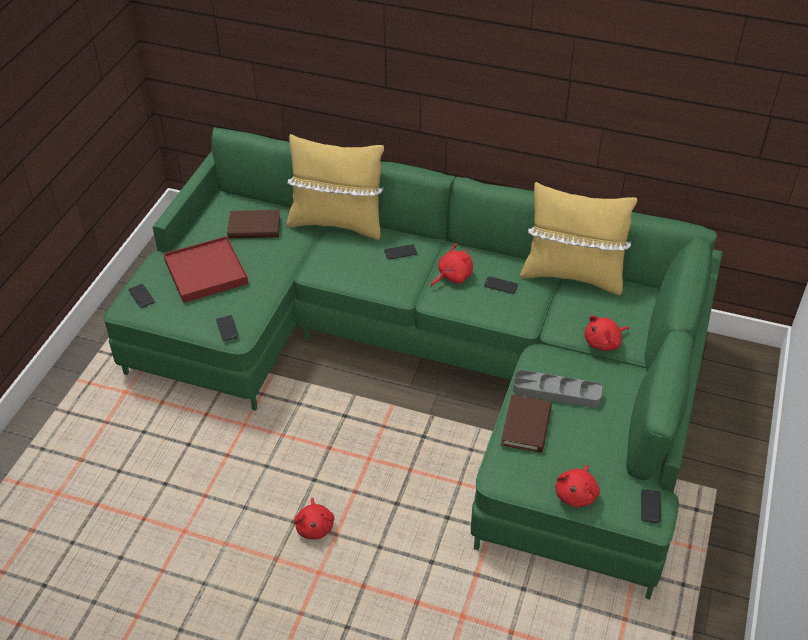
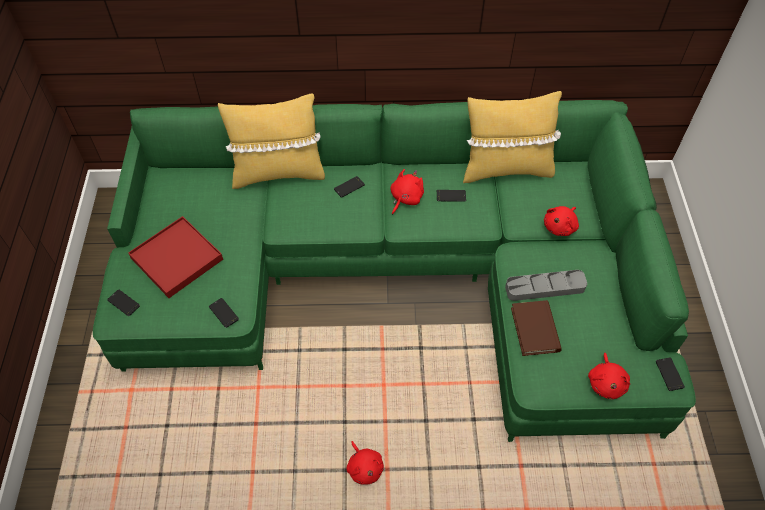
camera: 20 degrees left, 10 degrees up
brown book [227,210,280,239] -> none

